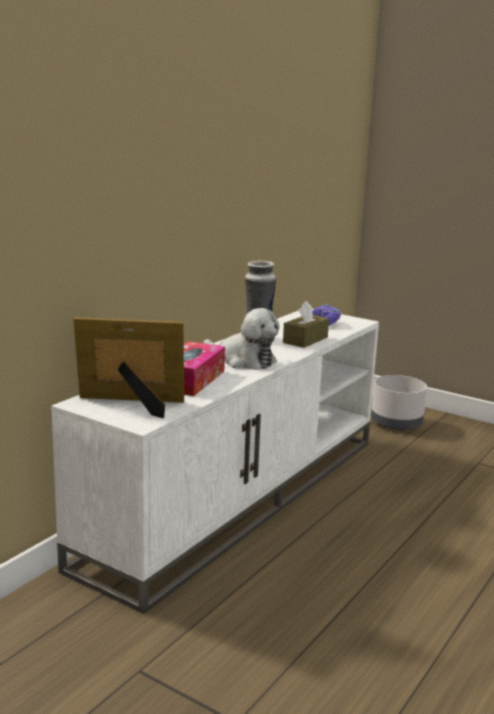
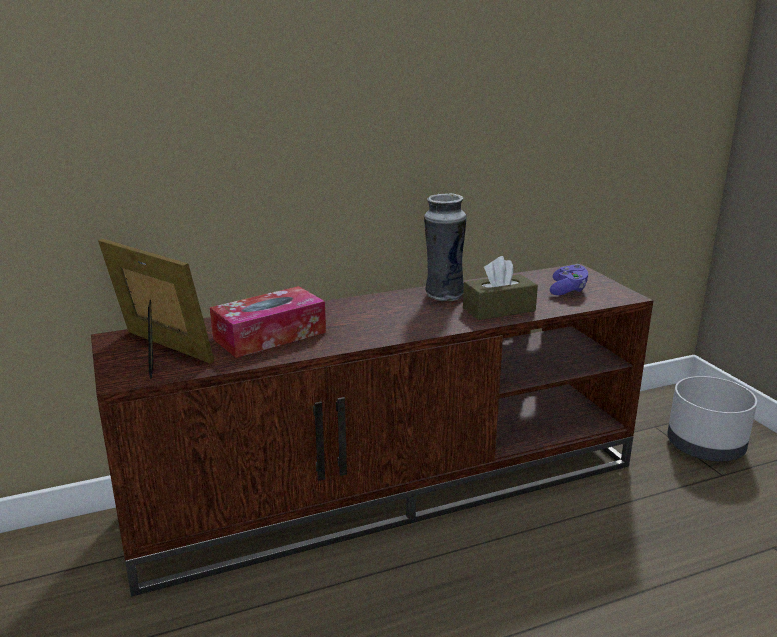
camera: 35 degrees right, 5 degrees up
white tv stand [51,309,379,614] -> brown tv stand [91,264,653,596]
plush toy [203,308,280,370] -> none

